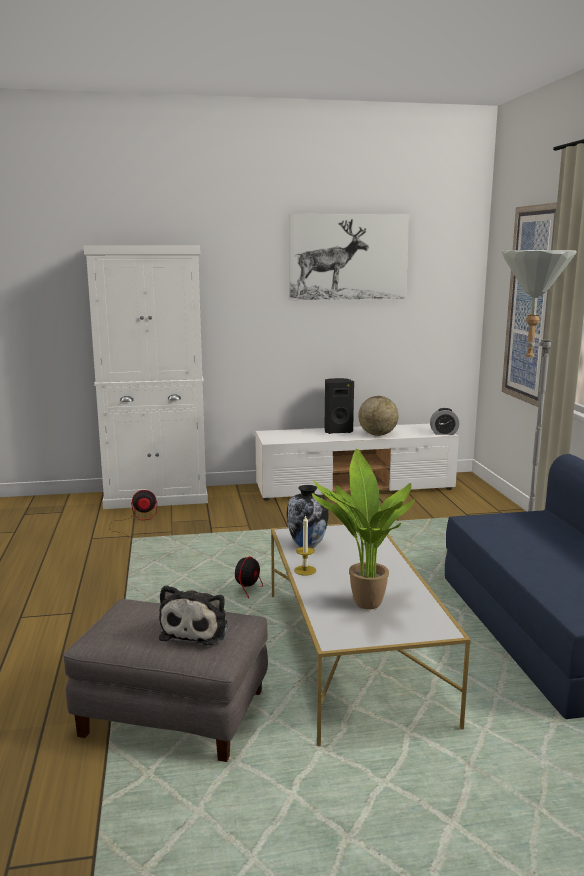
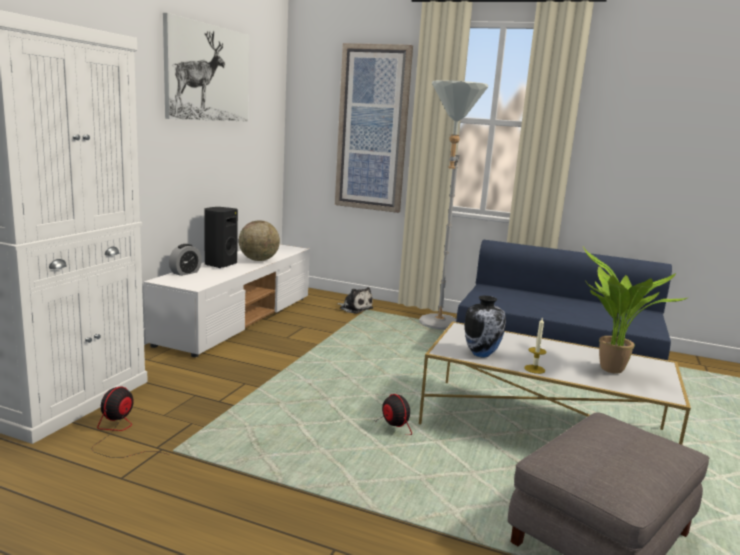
camera: 60 degrees left, 0 degrees up
plush toy [159,585,228,645] -> plush toy moved to [337,287,373,314]
alarm clock [430,408,459,435] -> alarm clock moved to [169,244,202,276]

